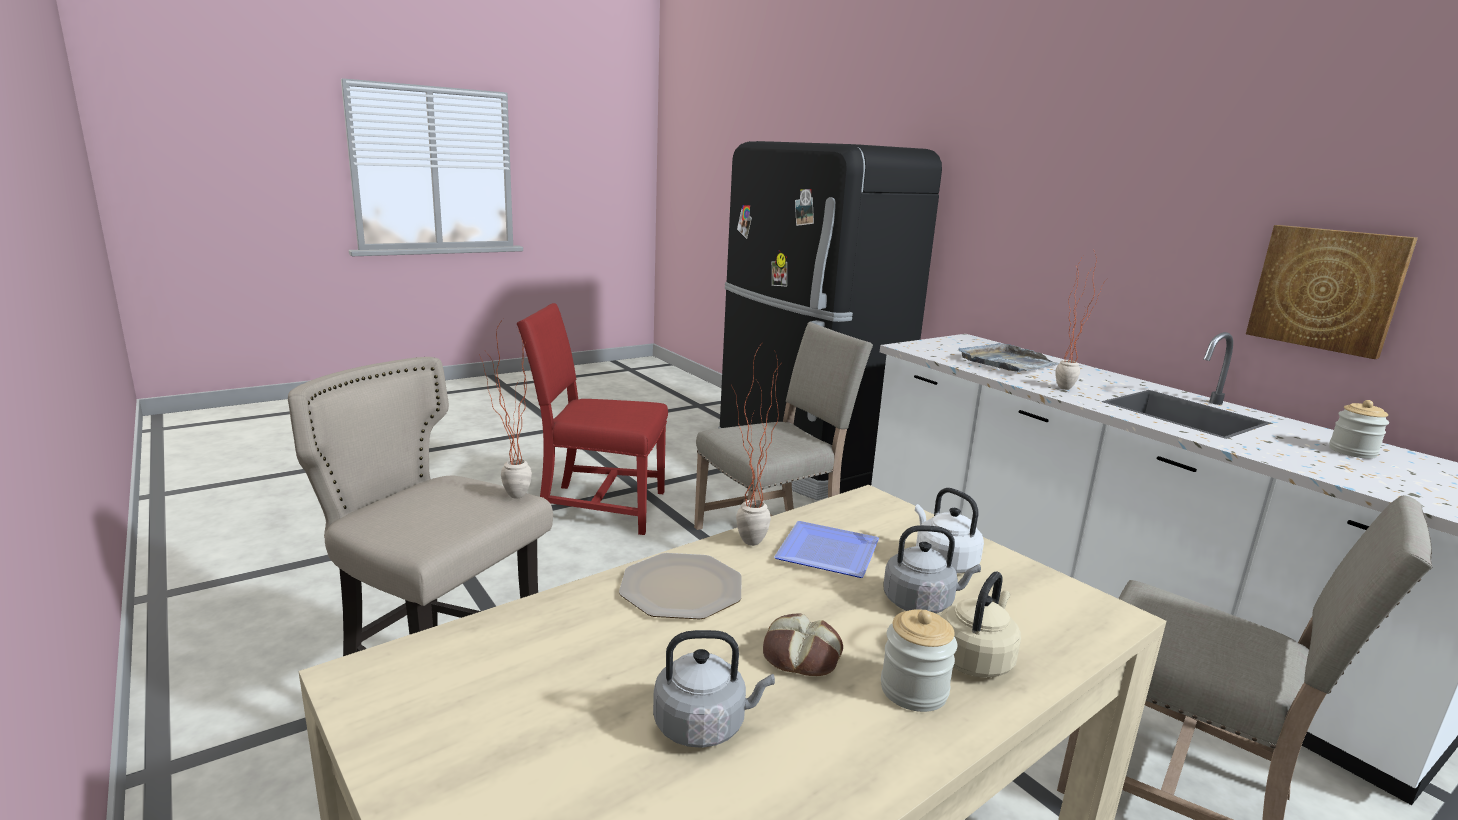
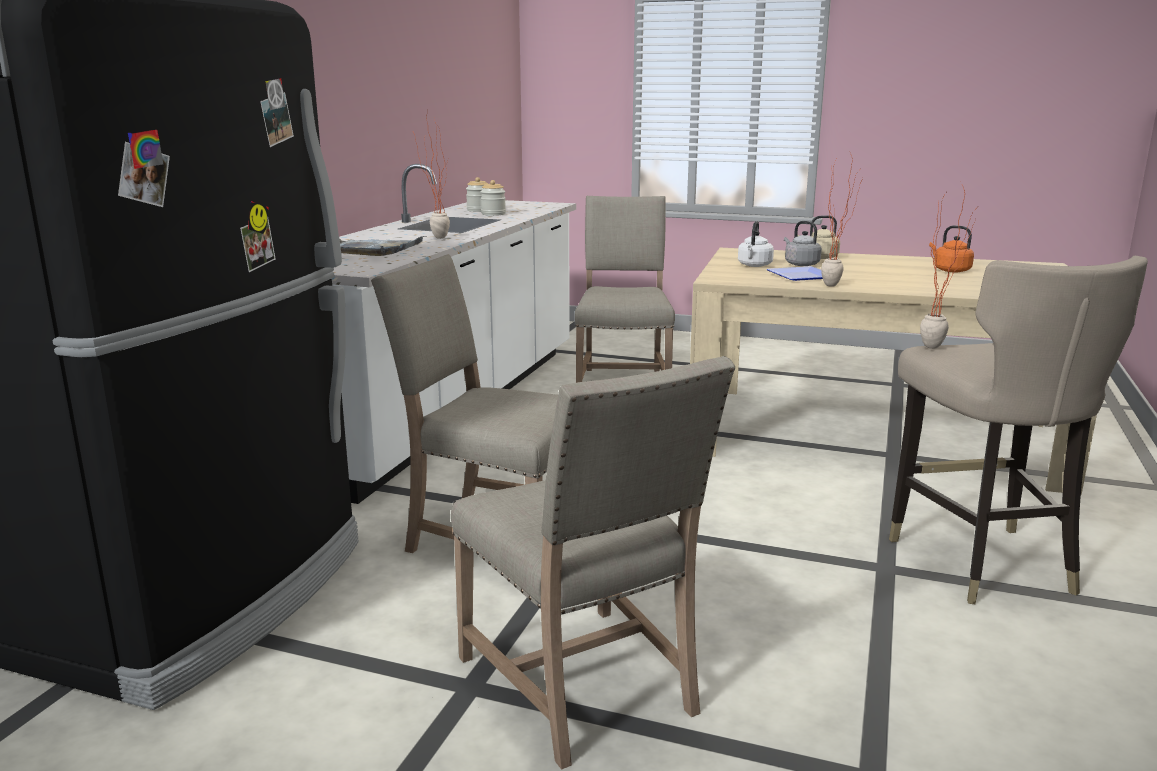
camera: 125 degrees left, 0 degrees up
red chair [517,303,668,535] -> beige chair [451,356,735,770]
plate [619,553,742,619] -> none
grey kettle [653,630,775,748] -> orange kettle [929,225,974,273]
bread [763,614,843,676] -> none
jar [881,609,957,712] -> jar moved to [481,180,506,216]
picture [1246,225,1418,359] -> none

